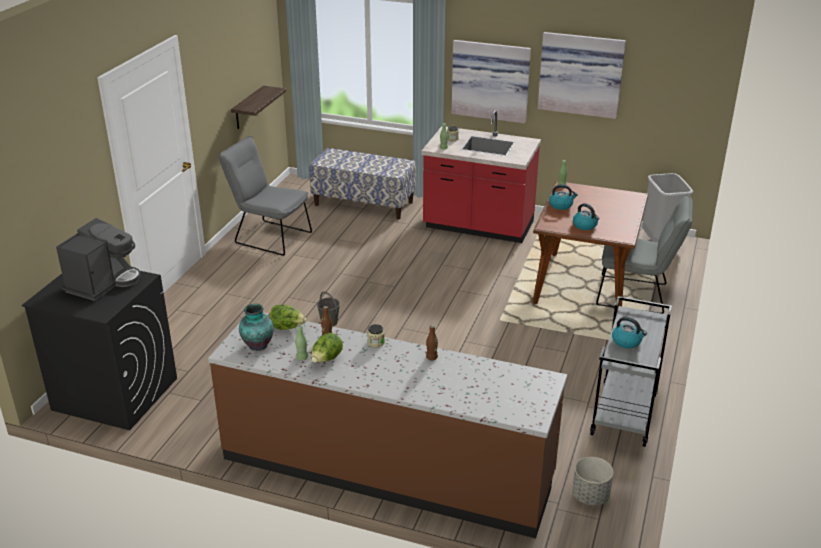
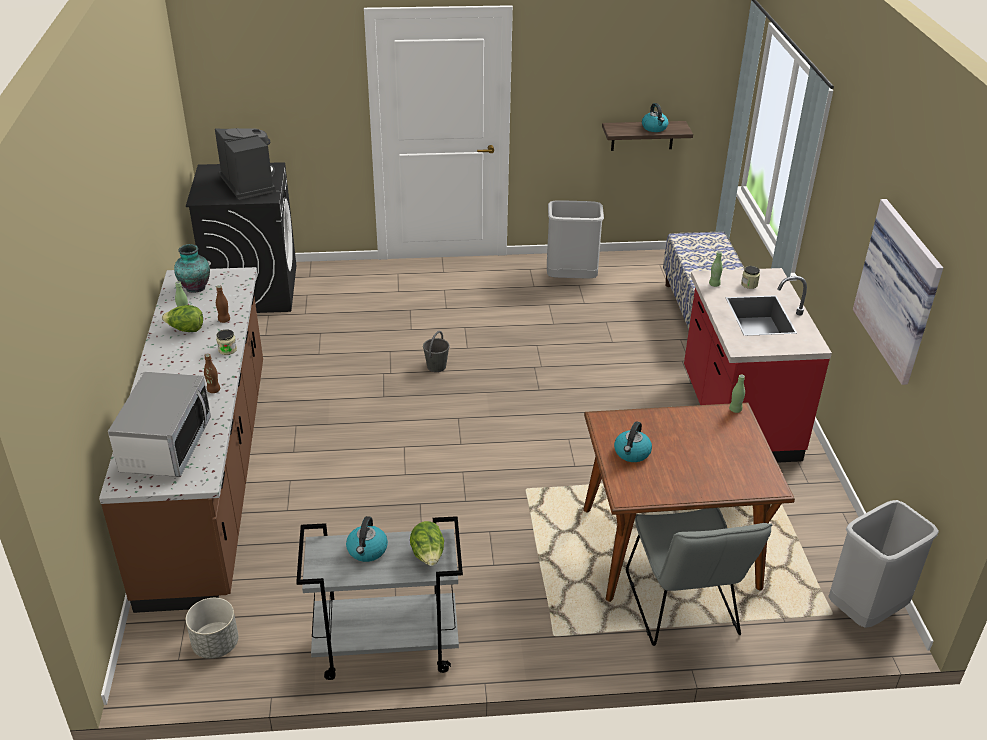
camera: 65 degrees right, 5 degrees up
coffee machine [56,218,141,301] -> coffee machine turned 120 degrees counterclockwise [215,128,275,200]
grey chair [219,136,312,256] -> grey trash can [547,200,604,278]
lettuce [269,305,306,330] -> lettuce moved to [410,521,444,566]
picture [451,40,531,123] -> none
kettle [549,184,578,210] -> kettle moved to [642,103,668,132]
none -> microwave [108,372,211,477]

